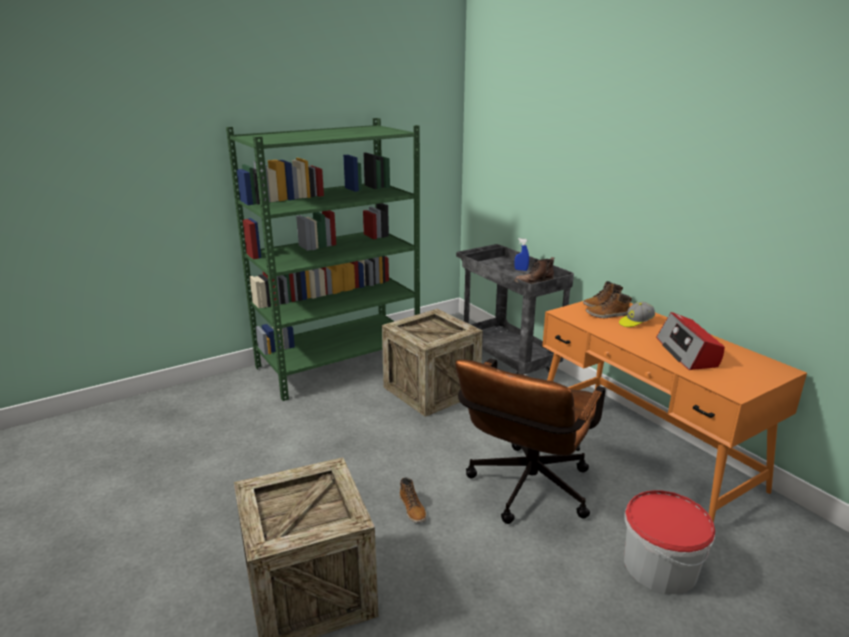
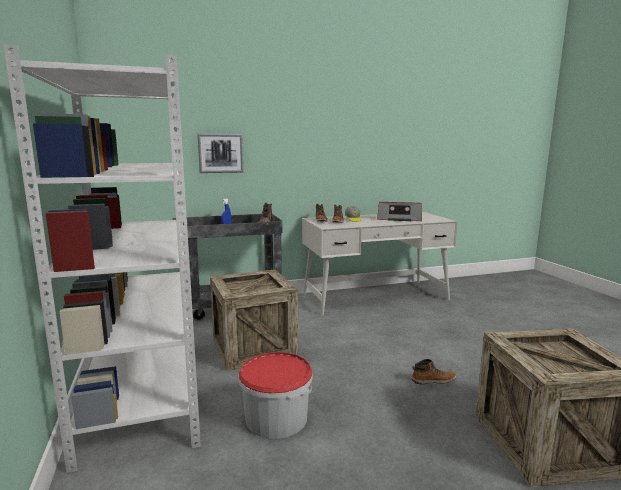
camera: 75 degrees left, 10 degrees down
green bookcase [226,118,420,401] -> white bookcase [3,44,201,473]
brown office chair [455,358,606,524] -> none
orange desk [542,301,807,523] -> white desk [302,212,458,316]
bucket [624,490,715,594] -> bucket moved to [239,352,313,439]
none -> picture [197,134,244,173]

